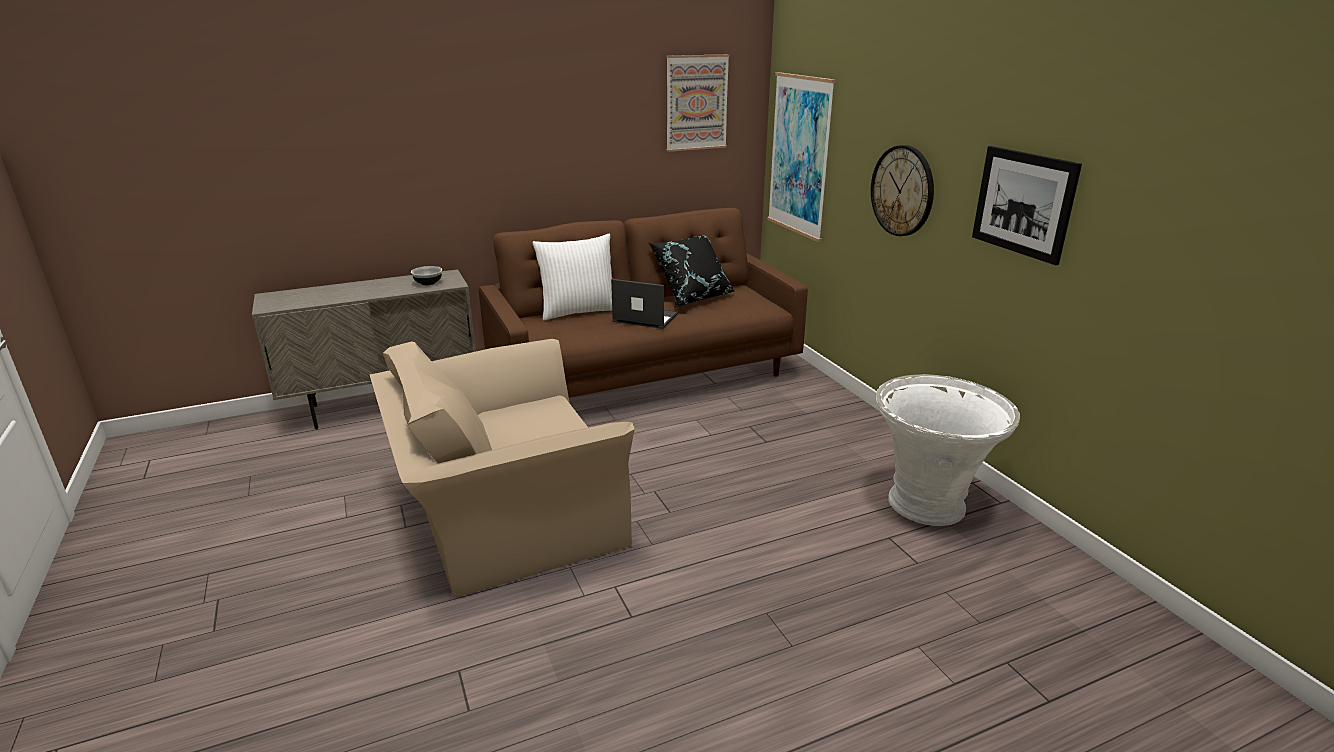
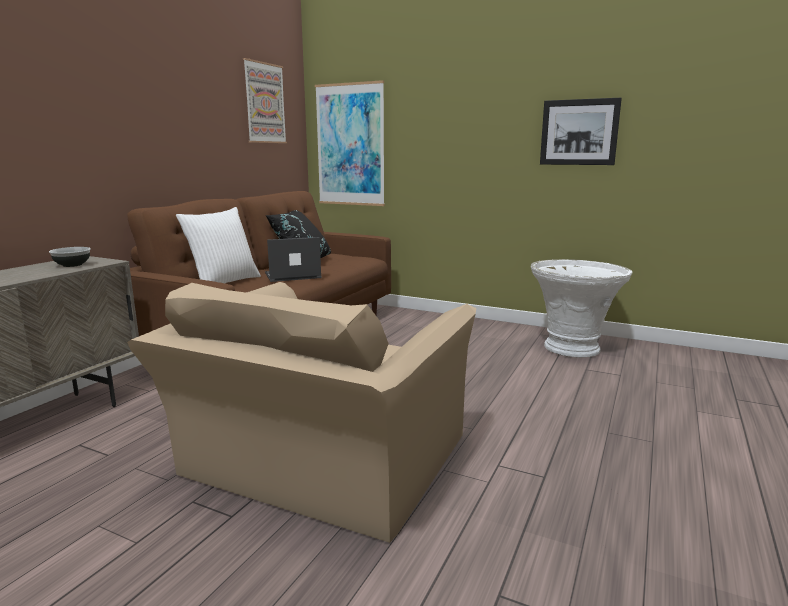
camera: 40 degrees left, 10 degrees down
wall clock [871,145,934,236] -> none

